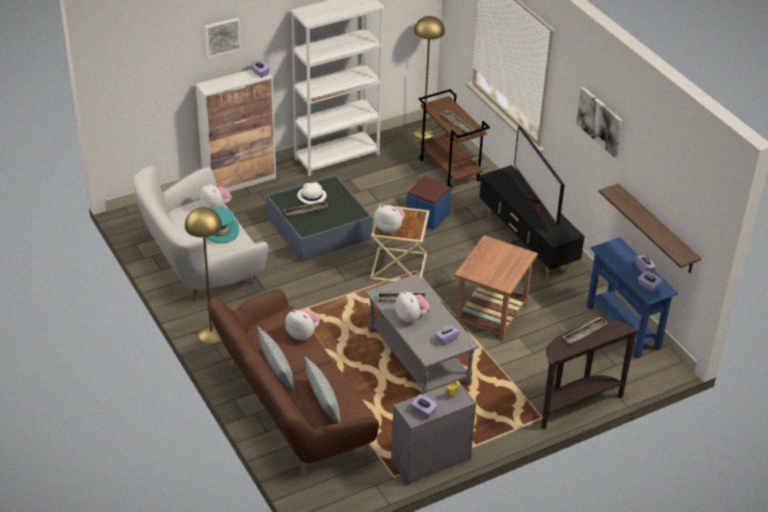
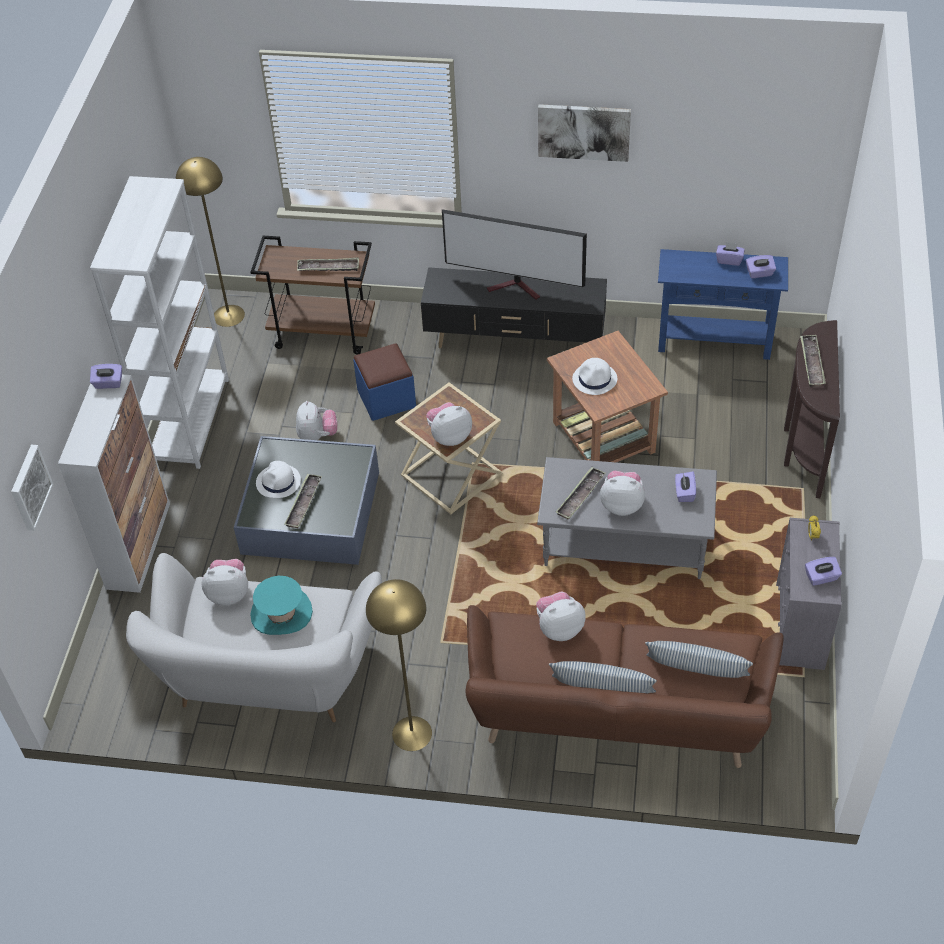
camera: 50 degrees left, 10 degrees up
picture [205,18,241,58] -> picture moved to [11,445,53,531]
shelf [599,183,701,273] -> none
none -> plush toy [296,401,337,440]
none -> white hat [572,358,617,395]

